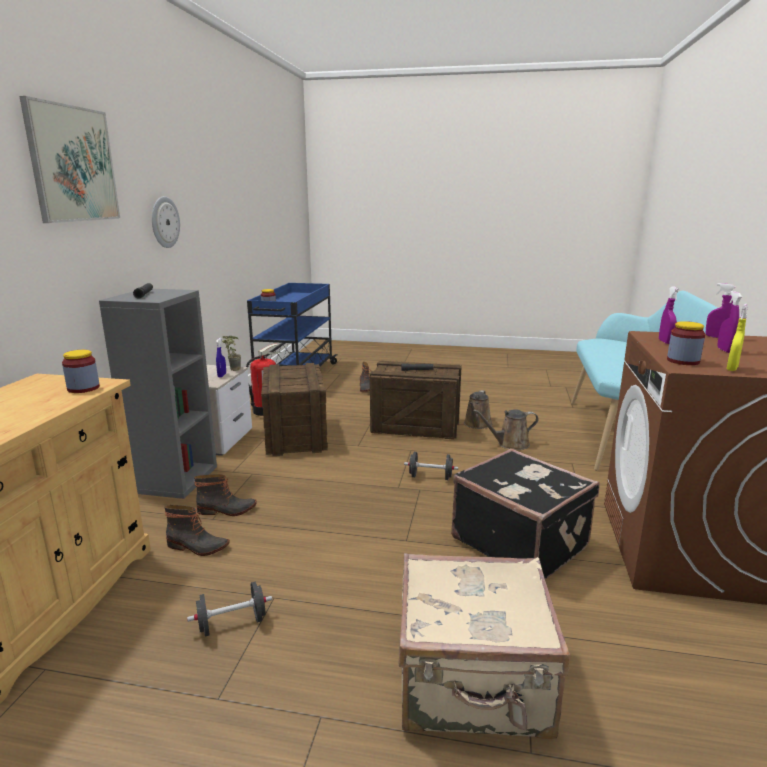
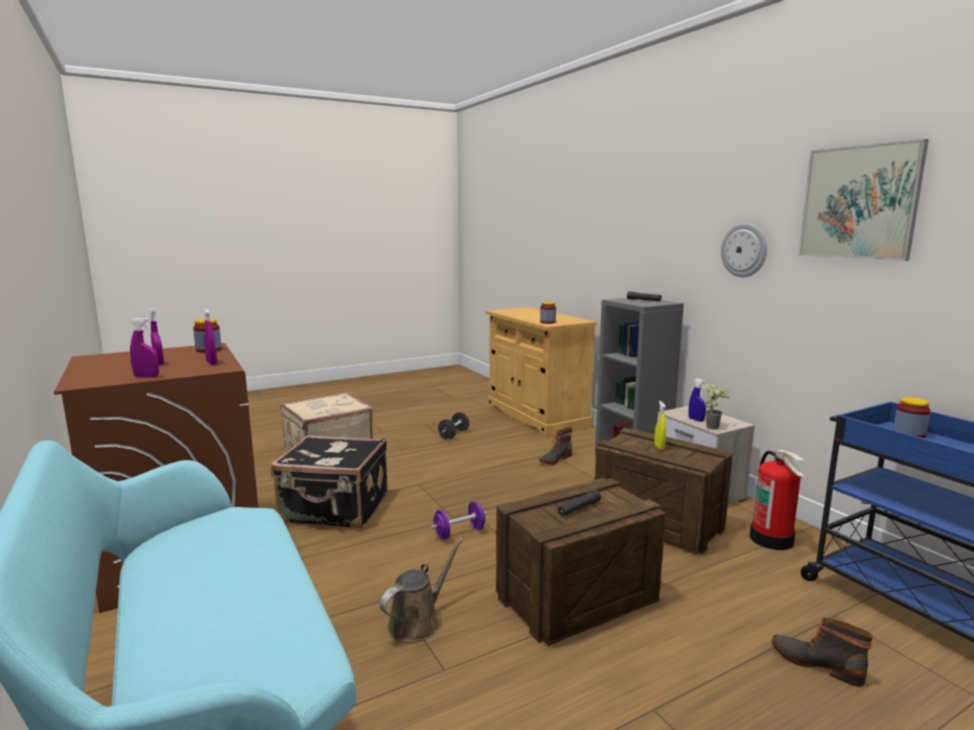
camera: 140 degrees right, 5 degrees down
picture [19,96,120,223] -> picture moved to [798,139,929,261]
boot [164,505,230,556] -> none
black dumbbell [404,452,458,480] -> purple dumbbell [431,501,487,540]
brown watering can [464,390,492,429] -> none
yellow spray bottle [727,304,748,371] -> yellow spray bottle moved to [654,401,666,450]

